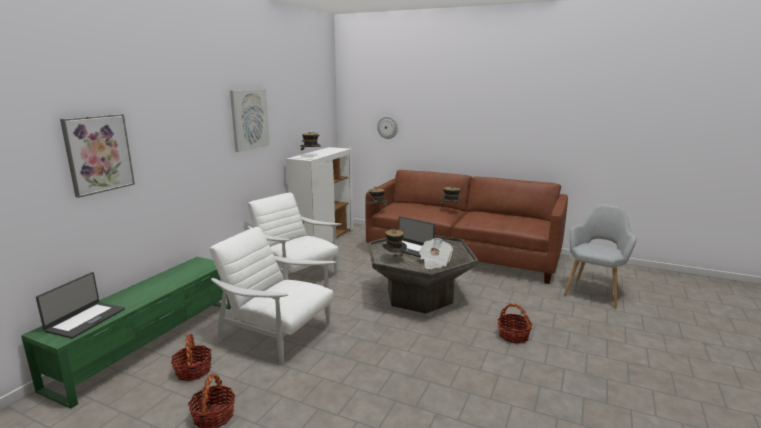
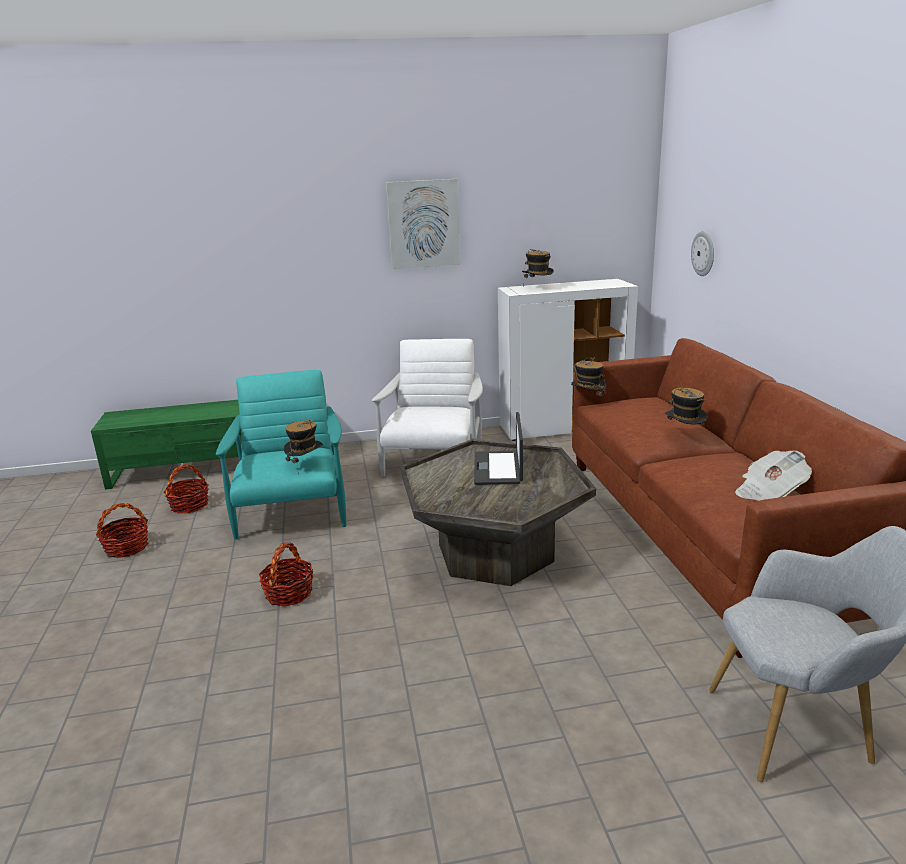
camera: 55 degrees right, 5 degrees up
laptop [36,272,125,339] -> none
picture [60,114,135,198] -> none
white armchair [209,227,336,365] -> turquoise armchair [216,370,346,540]
hat [382,228,407,257] -> hat moved to [284,420,323,475]
newspaper [419,238,453,269] -> newspaper moved to [735,451,812,501]
basket [497,303,533,344] -> basket moved to [259,542,313,607]

